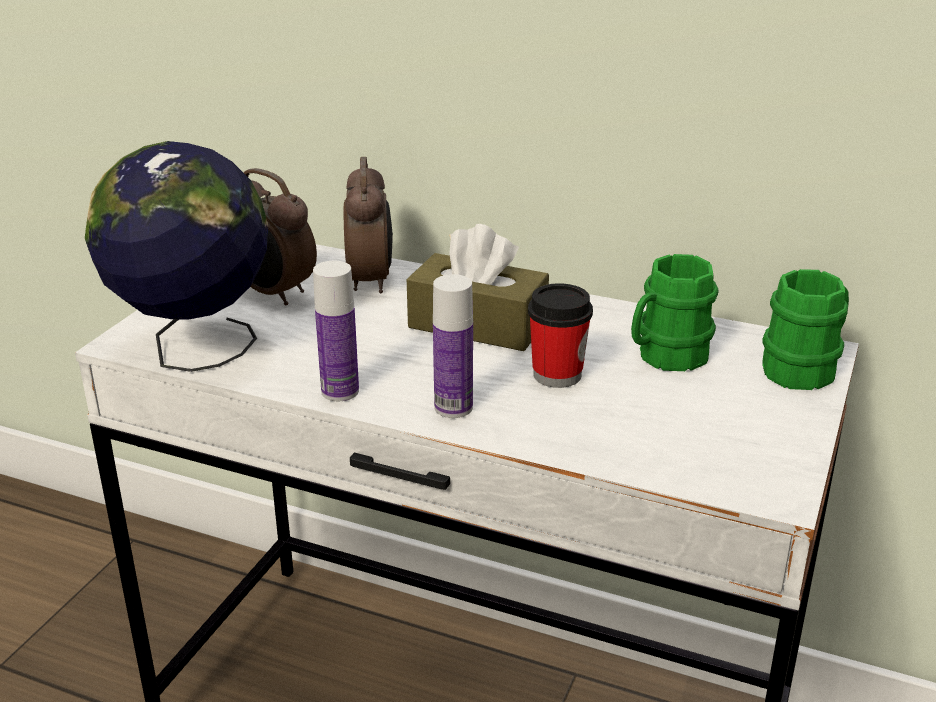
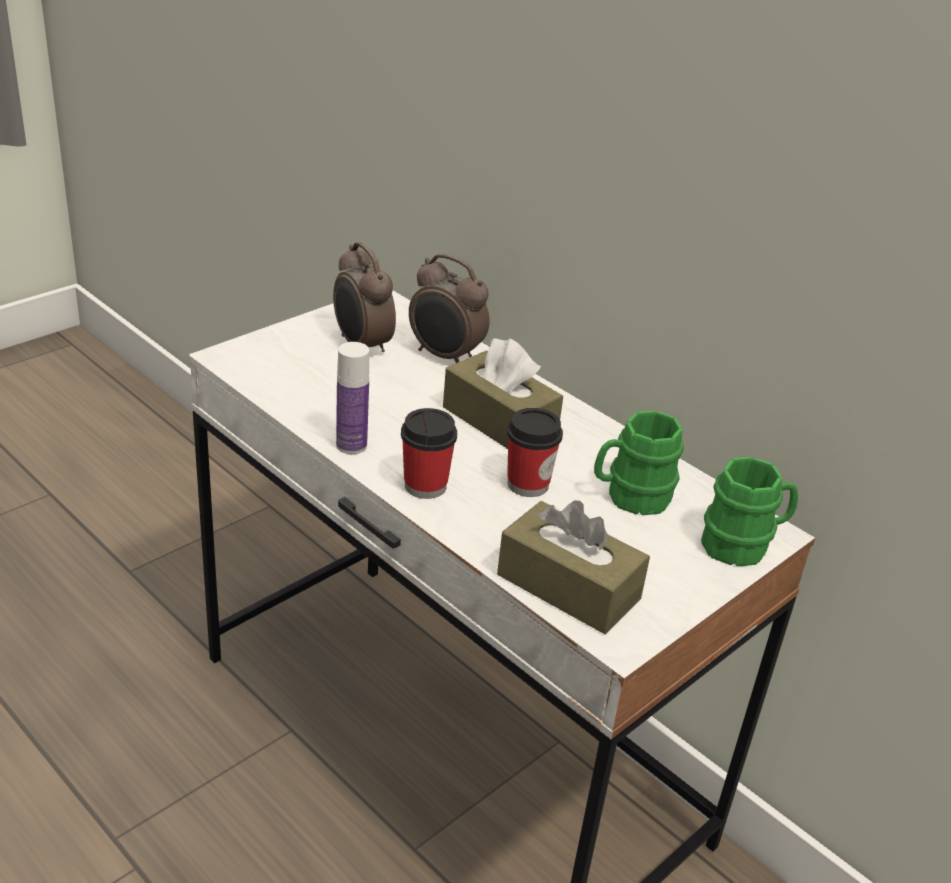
camera: 20 degrees right, 5 degrees up
globe [85,141,268,372] -> none
alarm clock [344,157,393,293] -> alarm clock turned 105 degrees clockwise [409,253,490,363]
bottle [433,274,473,418] -> cup [401,408,457,499]
none -> brown tissue box [497,500,650,634]

